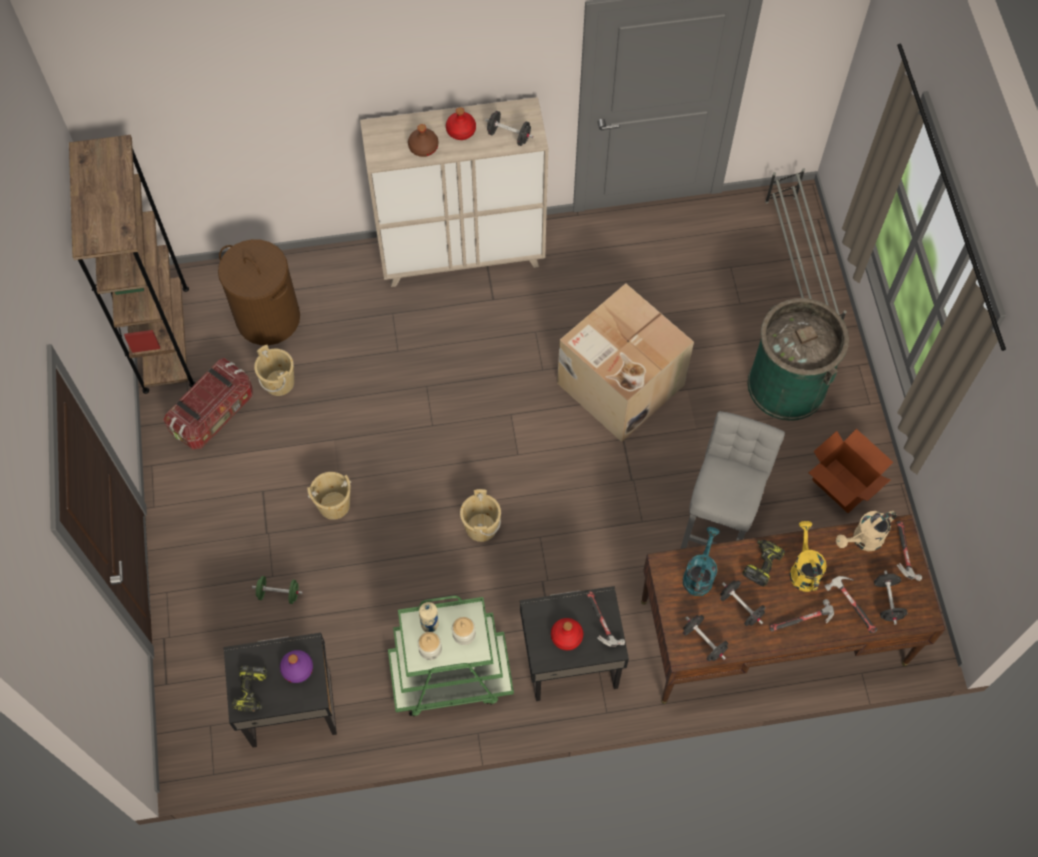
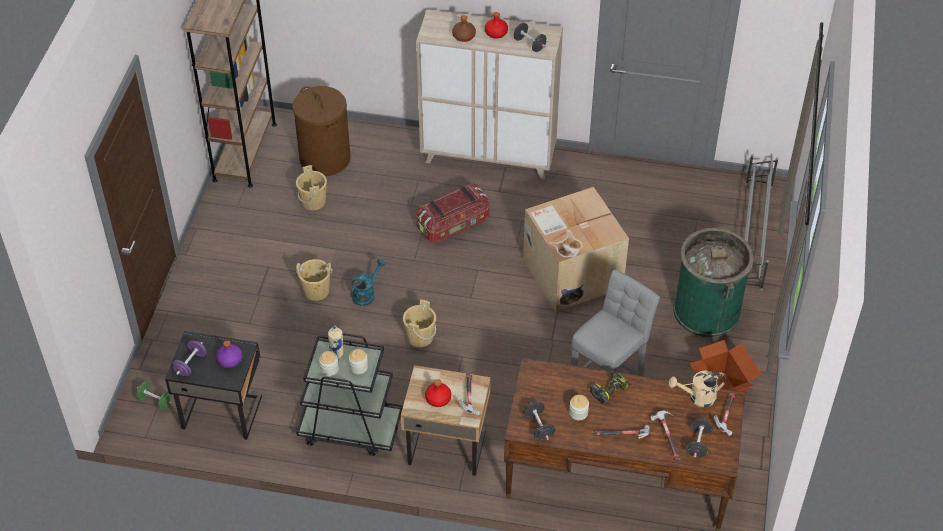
camera: 20 degrees right, 15 degrees down
storage box [164,358,253,450] -> storage box moved to [416,183,489,243]
power drill [232,665,267,712] -> purple dumbbell [172,340,207,376]
green dumbbell [252,576,303,604] -> green dumbbell moved to [136,381,172,410]
green cart [388,596,514,717] -> black cart [296,333,403,456]
black nightstand [520,586,629,701] -> beige nightstand [401,365,491,476]
turquoise watering can [683,527,720,596] -> turquoise watering can moved to [350,259,386,306]
black dumbbell [720,581,765,626] -> jar [569,395,589,421]
yellow watering can [790,521,827,592] -> none

